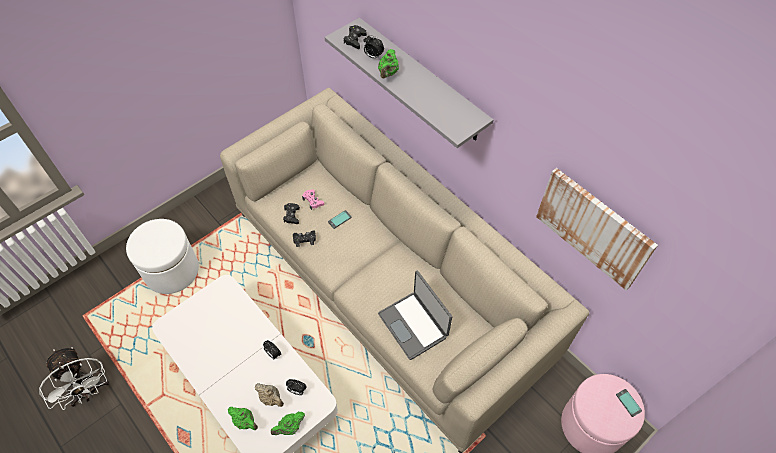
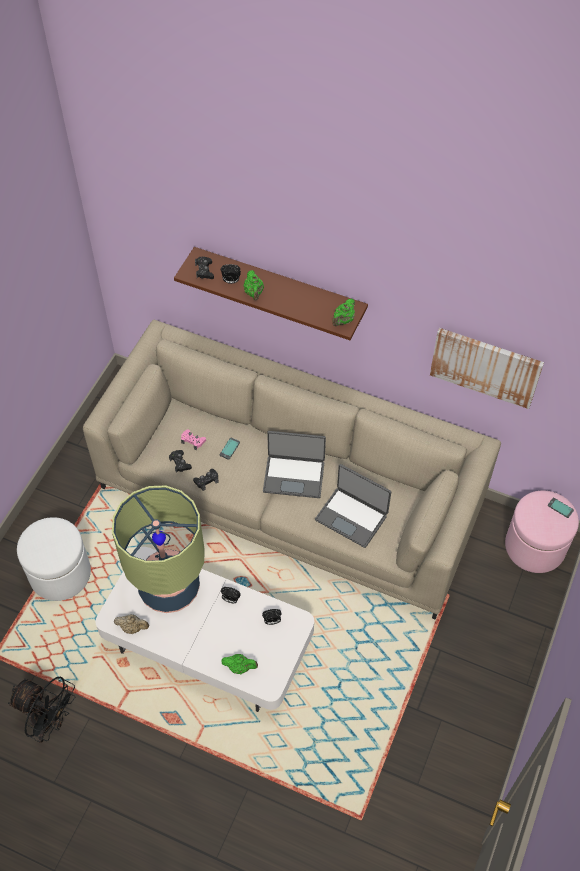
camera: 25 degrees left, 0 degrees up
white fan [39,347,110,410] -> black fan [8,677,75,743]
beige teapot [255,383,284,407] -> beige teapot moved to [114,614,149,634]
green teapot [271,412,305,435] -> green teapot moved to [332,298,355,326]
grey shelf [325,18,493,148] -> brown shelf [174,247,368,340]
none -> table lamp [112,486,204,613]
none -> laptop [263,431,326,498]

